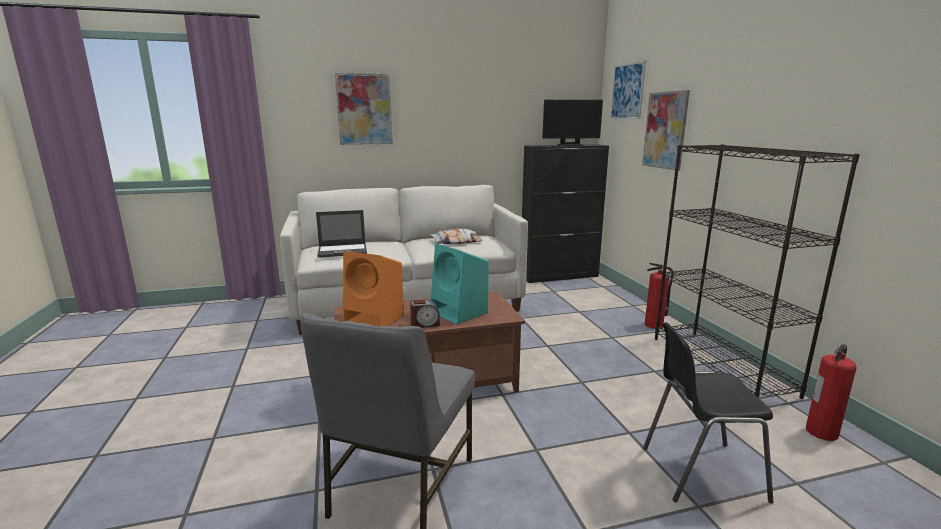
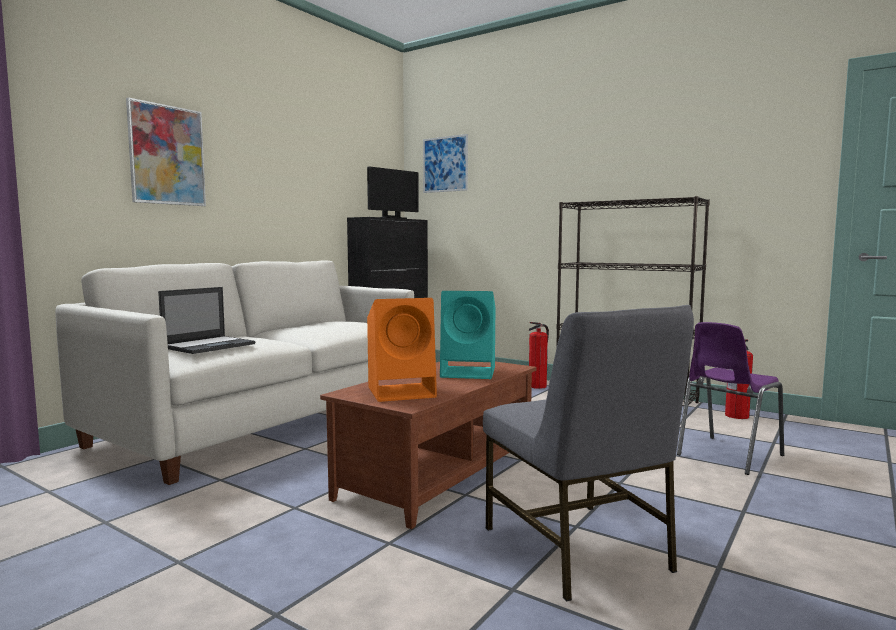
camera: 40 degrees left, 10 degrees down
alarm clock [410,300,440,328] -> none
pillow [430,229,482,244] -> none
picture [642,90,690,171] -> none
black chair [643,322,774,503] -> purple chair [677,322,784,475]

